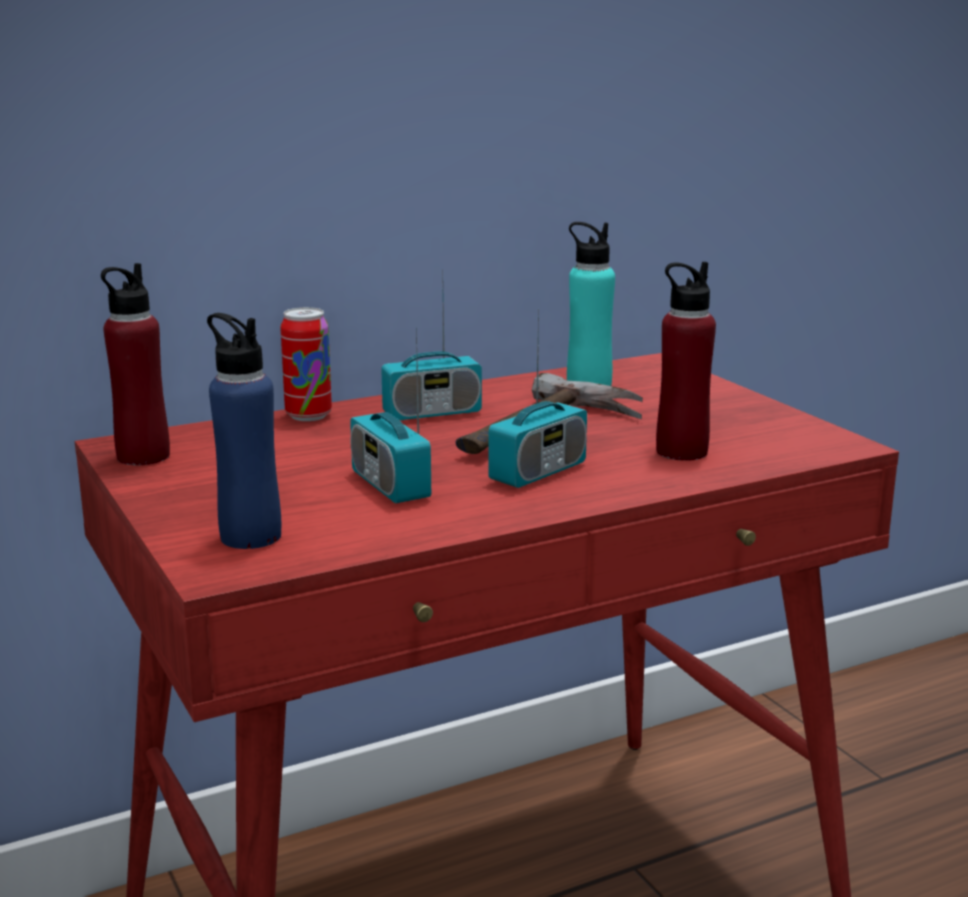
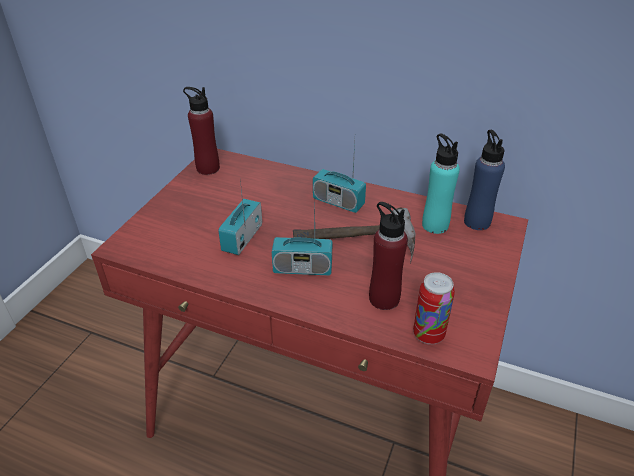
camera: 50 degrees right, 20 degrees up
blue bottle [207,313,281,549] -> blue bottle moved to [464,130,505,230]
can [280,307,332,421] -> can moved to [413,272,455,345]

